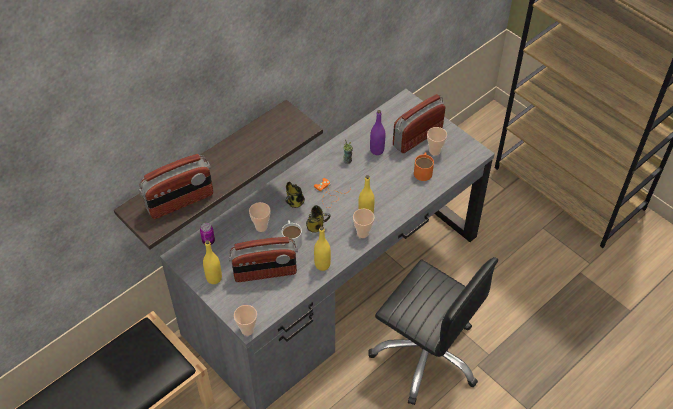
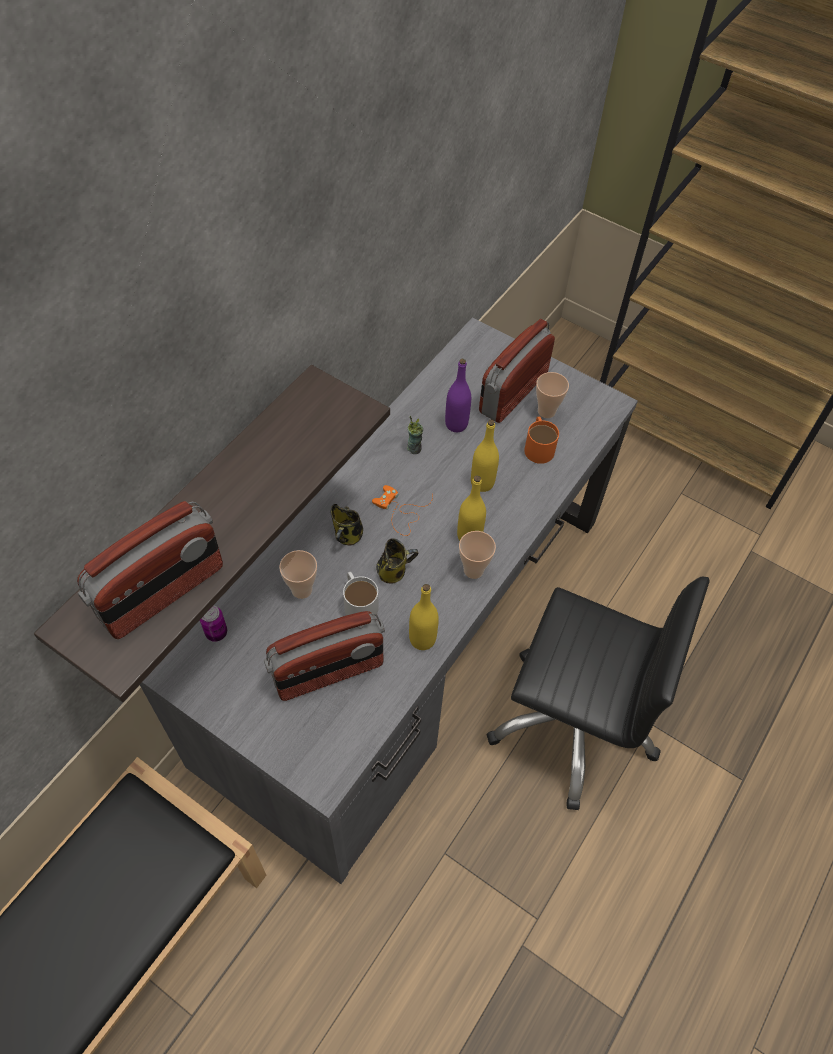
camera: 15 degrees left, 5 degrees up
yellow bottle [203,240,222,284] -> yellow bottle moved to [471,420,499,492]
cup [234,305,257,336] -> none

